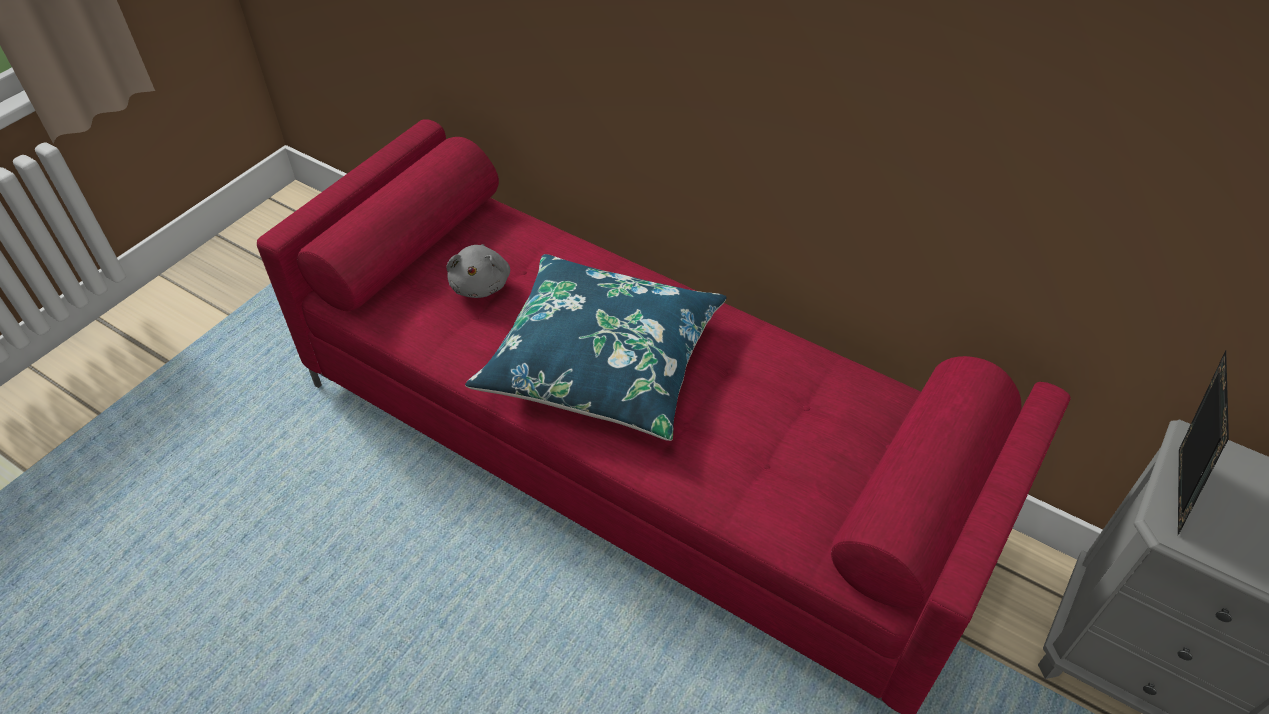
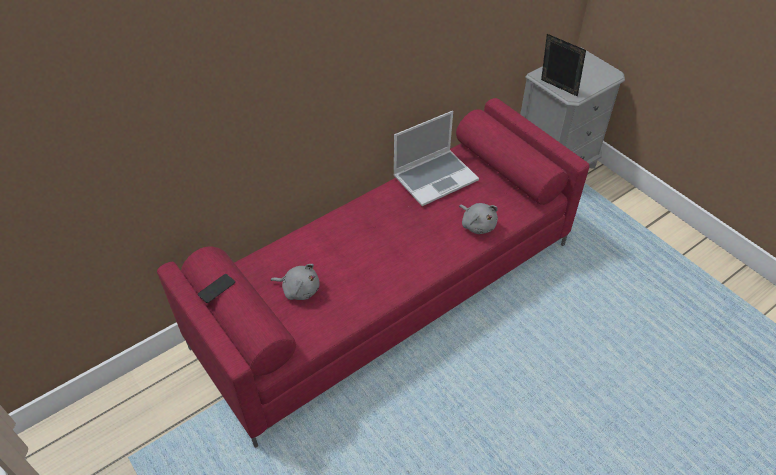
camera: 70 degrees left, 0 degrees up
blue pillow [465,254,727,441] -> none
none -> phone [198,274,235,303]
none -> laptop [393,111,479,206]
none -> grey plush toy [459,203,498,234]

